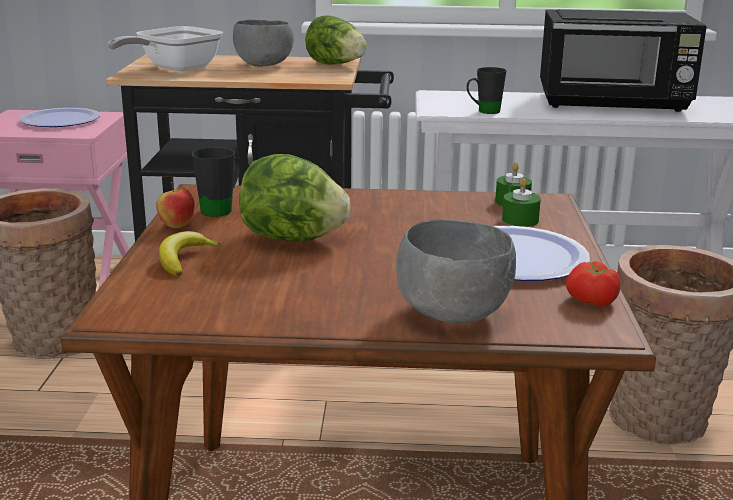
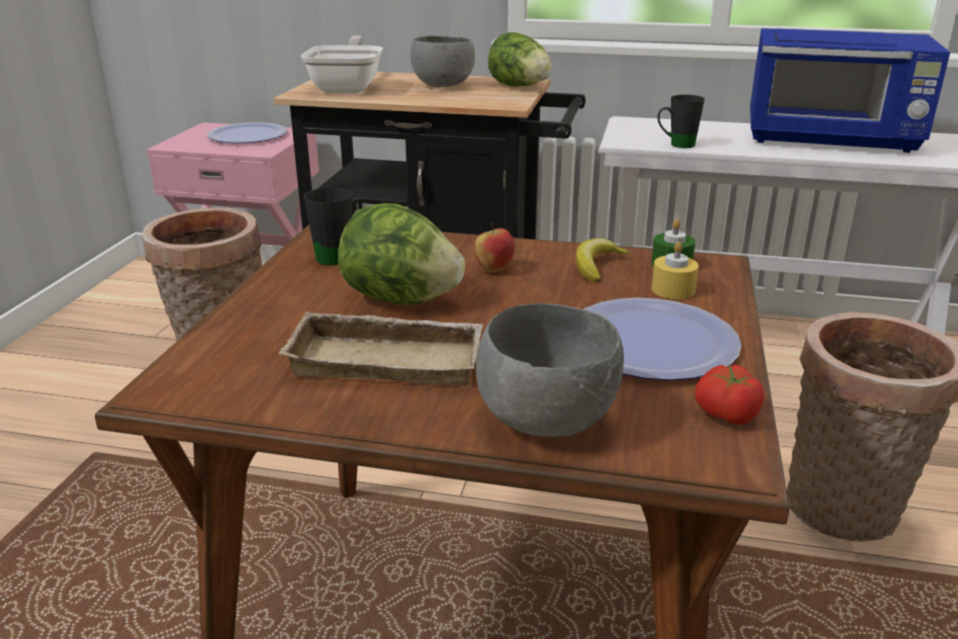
camera: 10 degrees right, 5 degrees up
frying pan [107,26,223,71] -> frying pan turned 135 degrees clockwise [301,36,383,93]
apple [156,182,195,228] -> apple moved to [474,222,515,272]
banana [159,231,222,276] -> banana moved to [575,238,632,283]
green candle [502,178,541,227] -> yellow candle [652,242,699,299]
black microwave [540,9,707,112] -> blue microwave [750,28,950,153]
none -> beige tray [278,312,484,386]

